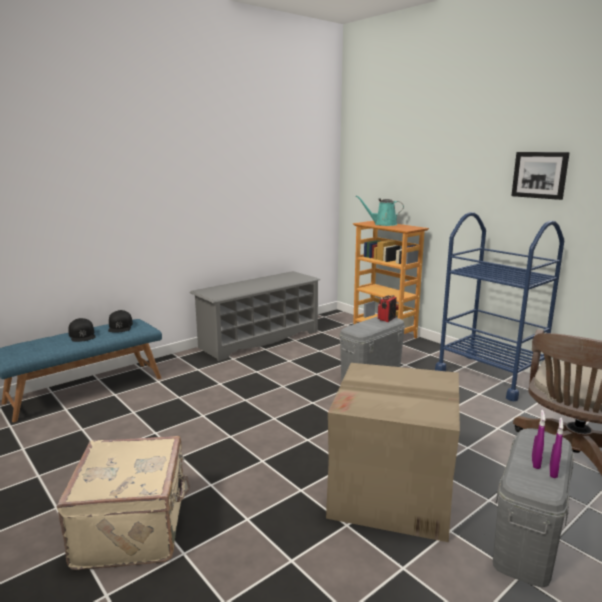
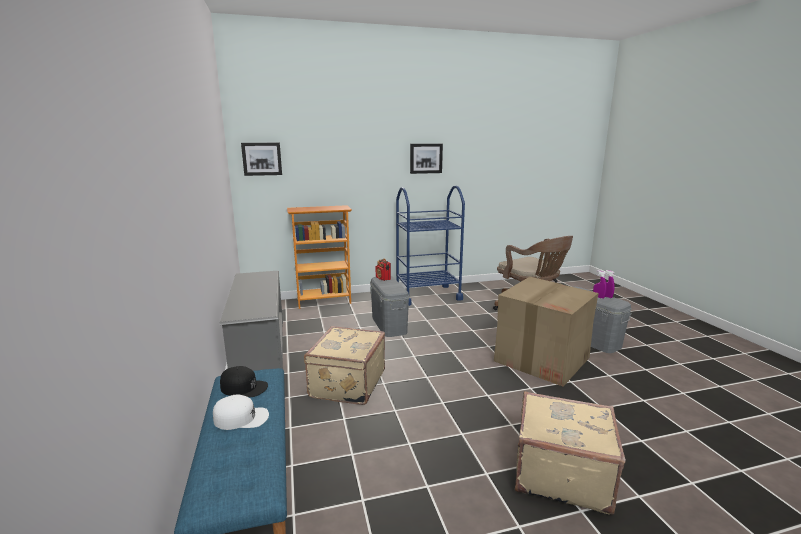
camera: 65 degrees left, 0 degrees up
black cap [68,318,96,342] -> white cap [213,395,269,430]
turquoise watering can [356,195,404,226] -> none
none -> picture [241,143,282,176]
none -> beige suitcase [304,326,385,405]

